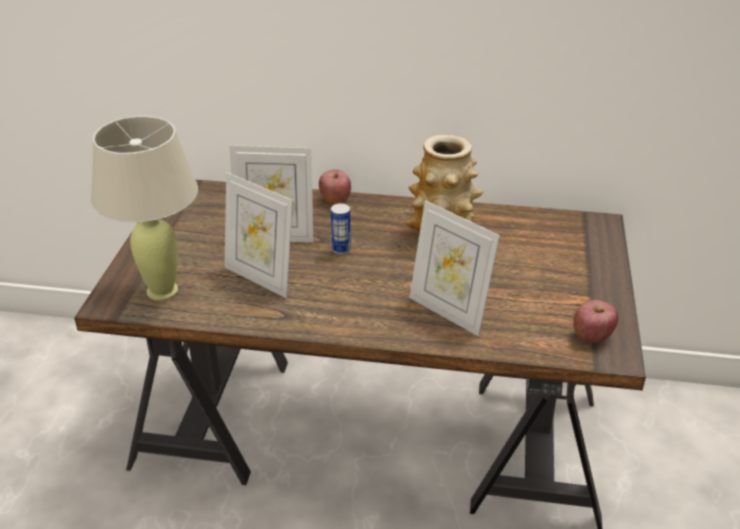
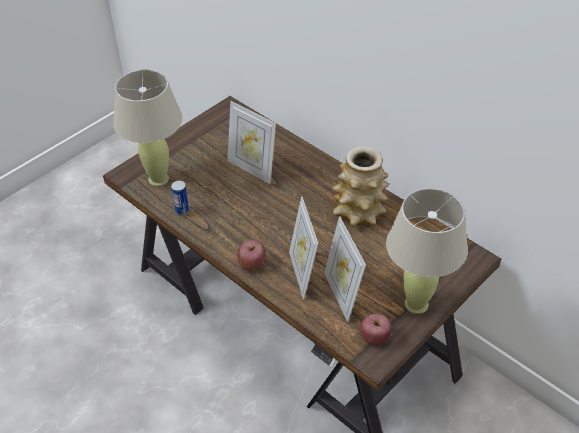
camera: 35 degrees right, 10 degrees up
picture frame [224,172,293,298] -> picture frame moved to [324,216,366,322]
apple [319,169,351,205] -> apple moved to [237,240,265,271]
can [331,203,351,255] -> can moved to [171,181,189,216]
none -> beige table lamp [386,188,468,314]

